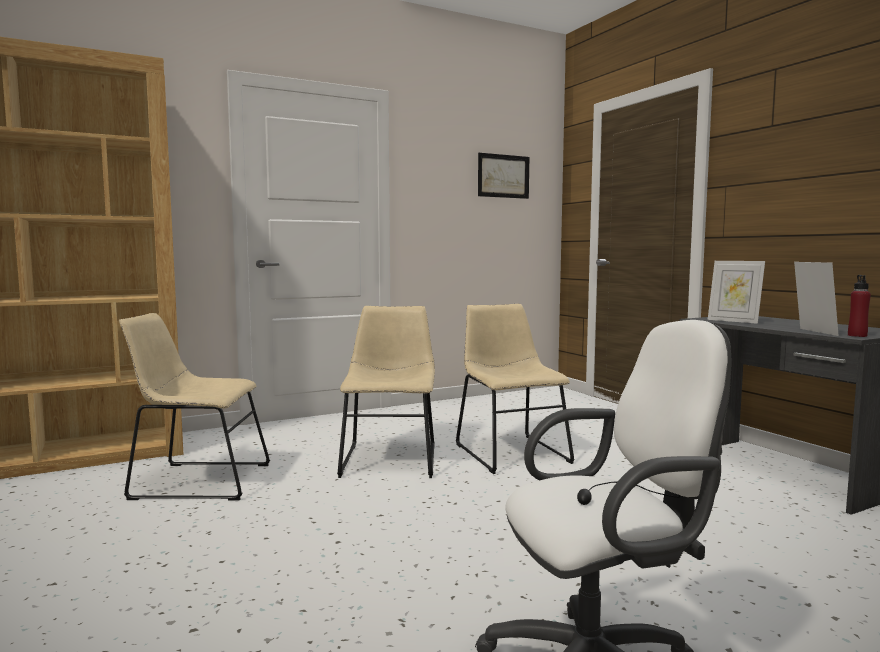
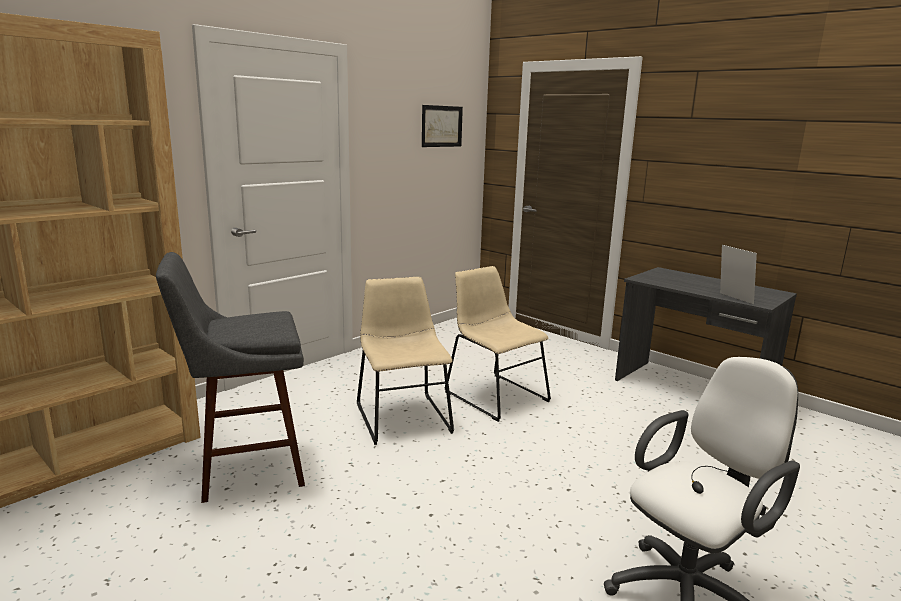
camera: 20 degrees left, 10 degrees up
beige chair [119,313,270,501] -> grey stool [156,252,305,503]
picture frame [708,261,765,324] -> none
red bottle [848,275,871,337] -> none

